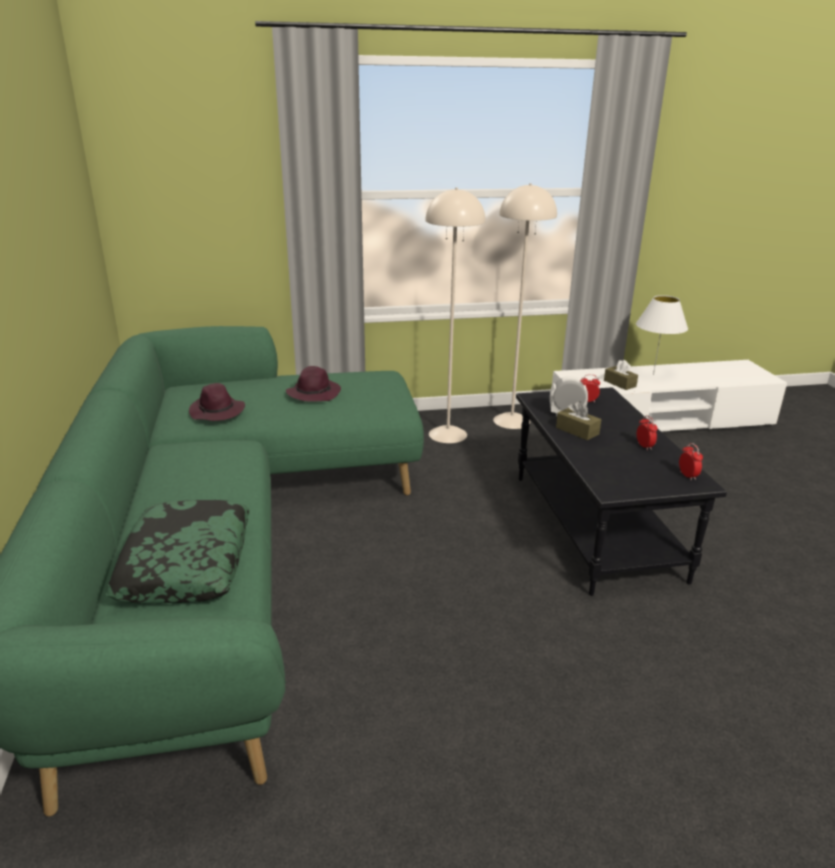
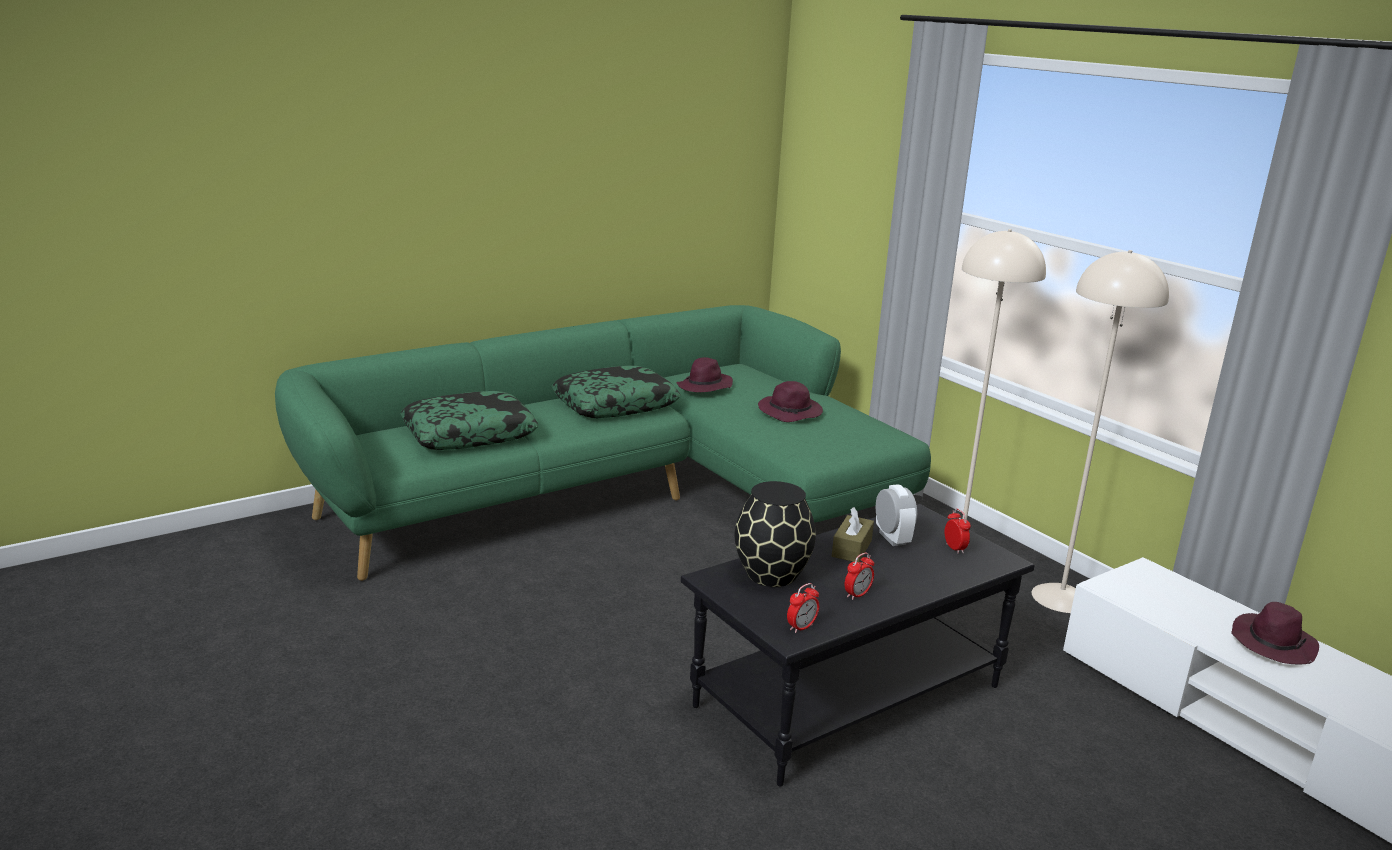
camera: 65 degrees right, 5 degrees down
brown tissue box [604,360,638,390] -> none
white table lamp [636,295,688,375] -> purple hat [1231,602,1319,664]
none -> pillow [552,365,680,418]
none -> black vase [735,481,816,587]

